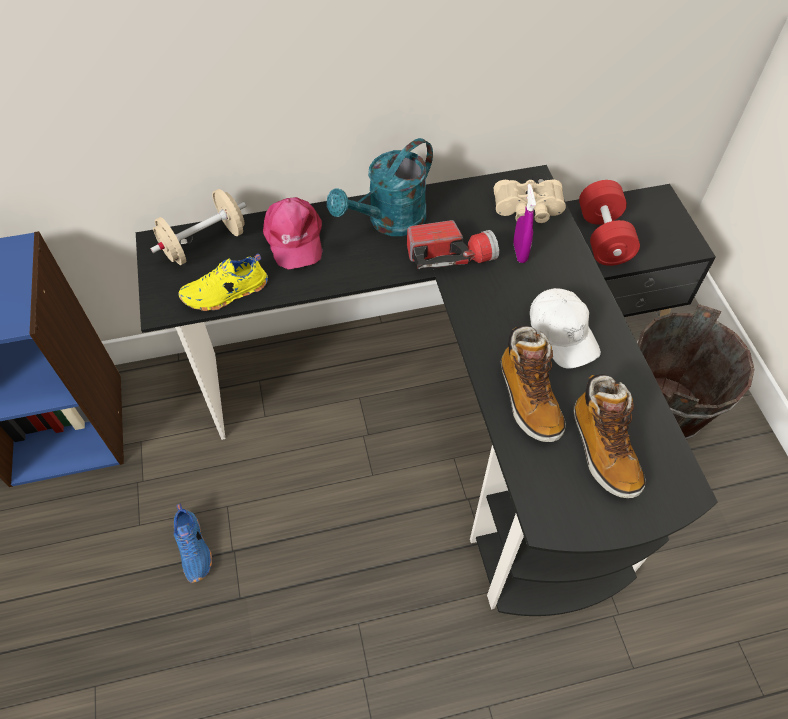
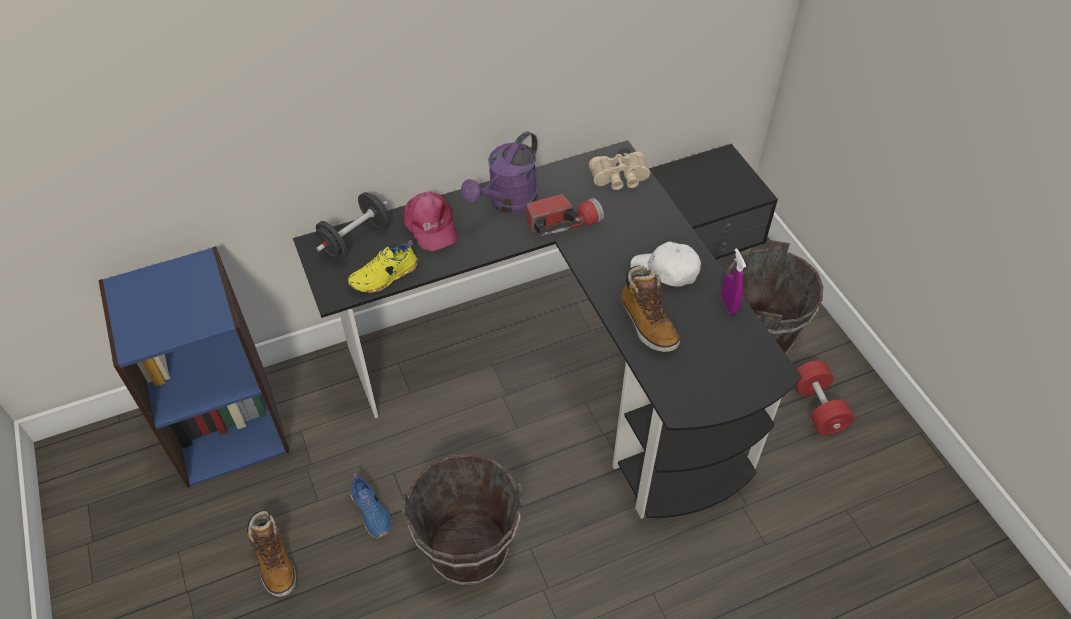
camera: 10 degrees left, 5 degrees down
beige dumbbell [150,189,246,265] -> black dumbbell [316,192,389,259]
turquoise watering can [327,138,433,236] -> purple watering can [461,131,538,214]
purple spray bottle [513,184,536,263] -> purple spray bottle moved to [721,249,746,314]
white cap [530,288,601,369] -> white cap turned 135 degrees clockwise [630,242,701,287]
boot [573,374,646,498] -> boot moved to [247,510,296,597]
red dumbbell [579,180,640,266] -> red dumbbell moved to [795,360,854,435]
none -> brown bucket [402,454,523,585]

